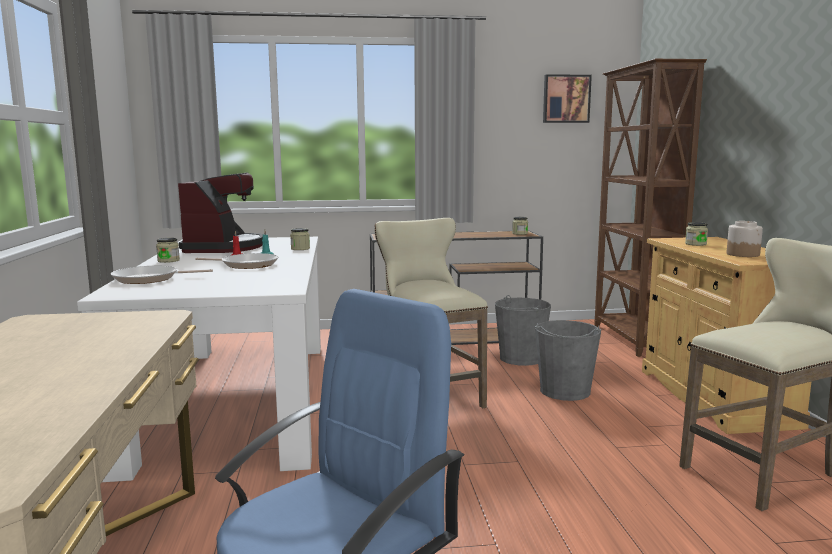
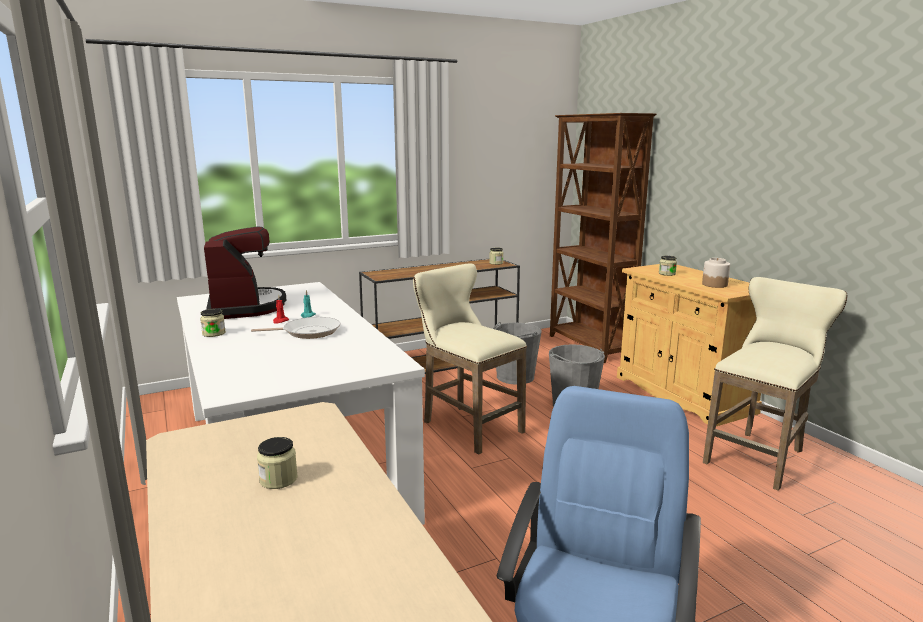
camera: 20 degrees left, 5 degrees up
frying pan [111,266,213,284] -> none
jar [290,228,310,250] -> jar moved to [257,437,298,489]
picture [543,74,592,123] -> none

